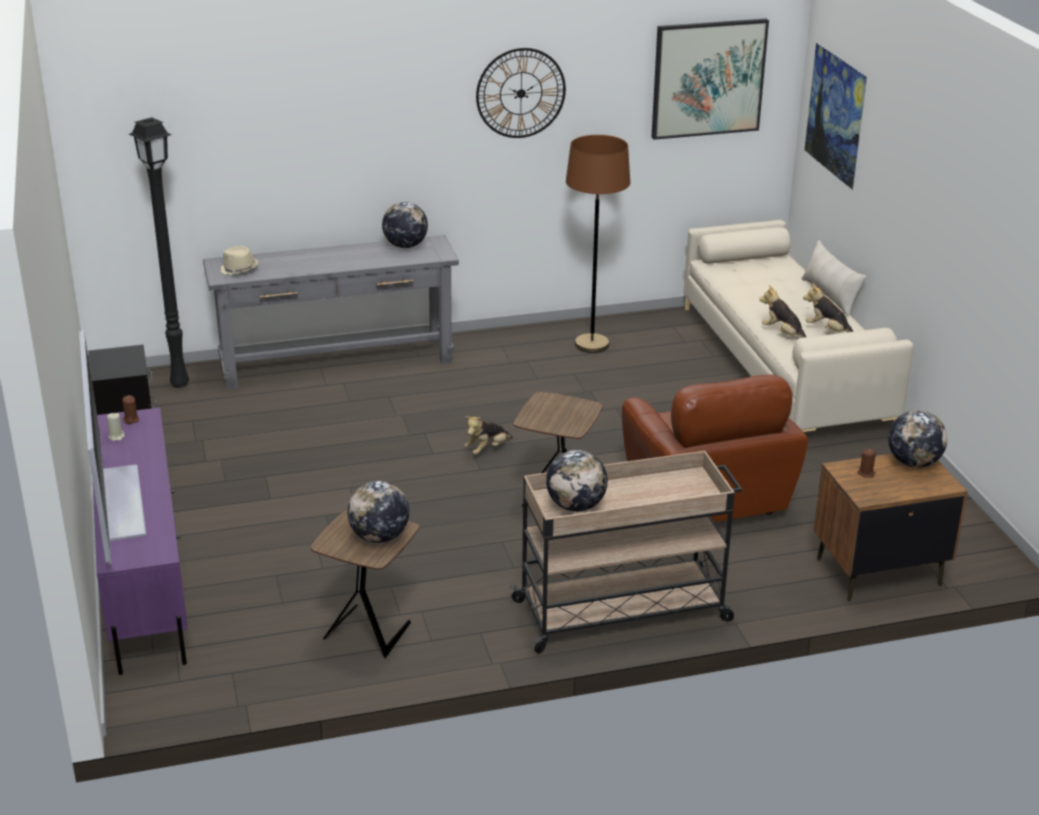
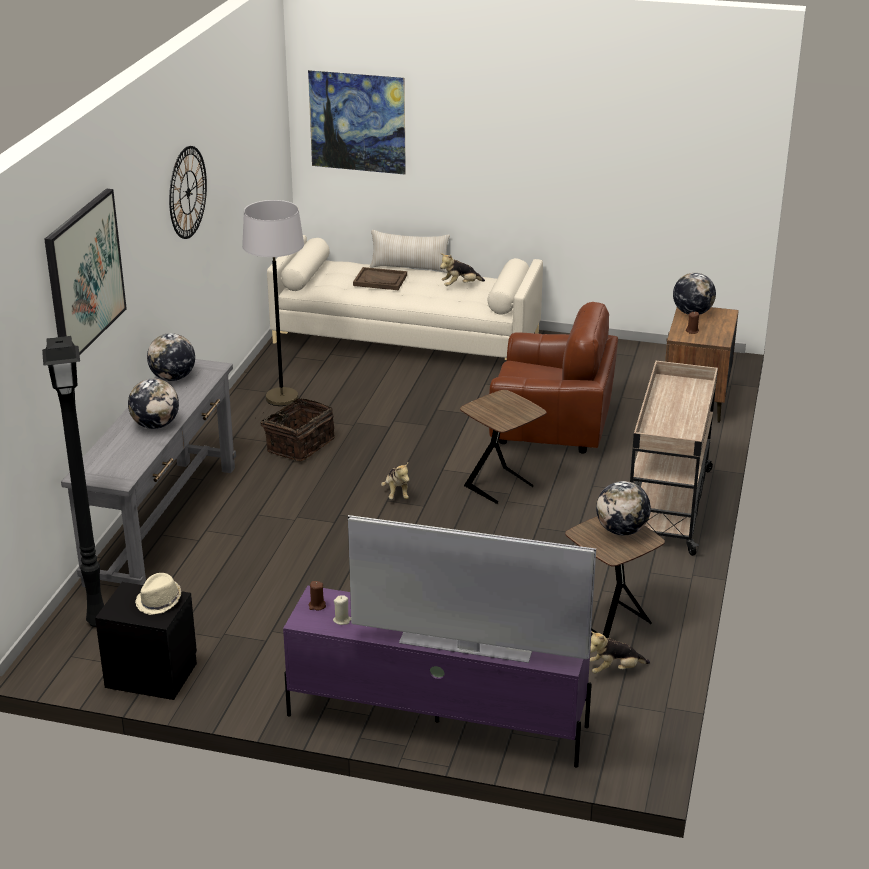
camera: 60 degrees left, 0 degrees up
beige hat [220,246,259,275] -> beige hat moved to [135,573,181,615]
globe [546,450,608,512] -> globe moved to [128,378,179,429]
brown floor lamp [566,135,630,353] -> grey floor lamp [242,200,304,406]
picture [651,19,769,140] -> picture moved to [44,189,127,355]
plush toy [759,285,806,338] -> plush toy moved to [590,631,650,674]
none -> basket [255,398,335,461]
none -> brown tray [353,267,407,290]

